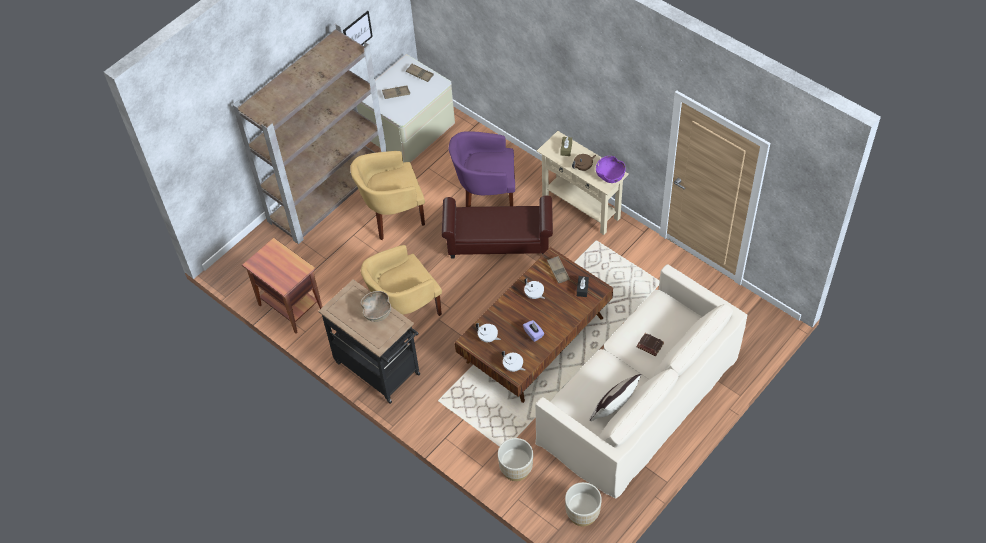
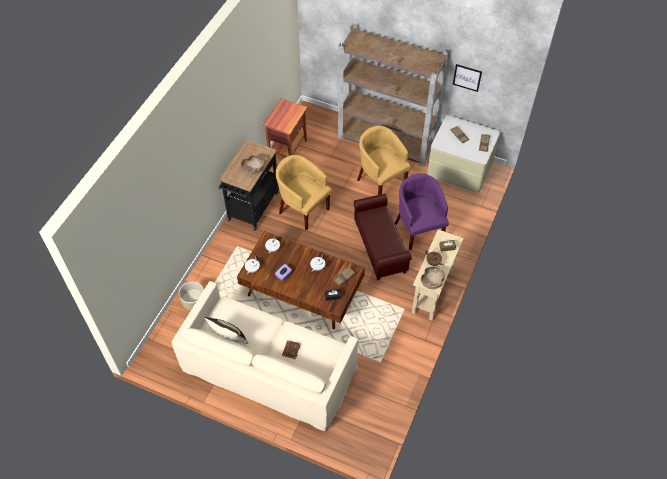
camera: 70 degrees right, 0 degrees up
beige planter [565,482,602,526] -> none
purple bowl [596,156,626,183] -> brown bowl [421,266,445,289]

